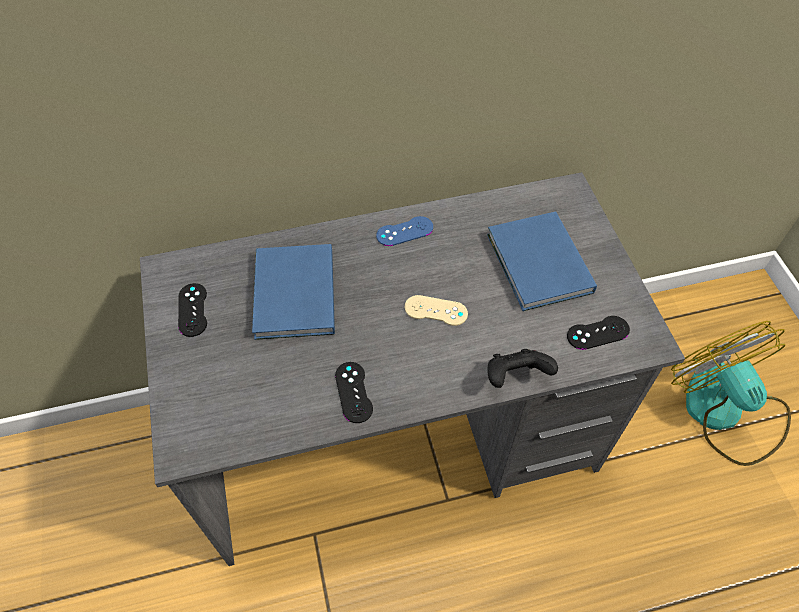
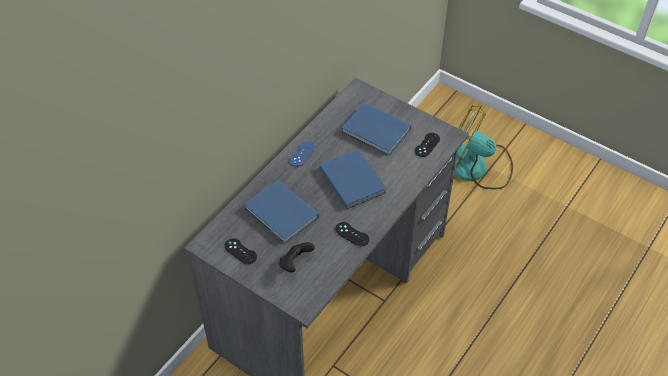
camera: 40 degrees left, 5 degrees down
beige game controller [405,295,468,326] -> blue book [319,149,386,209]
black game controller [487,349,558,388] -> black game controller moved to [279,242,315,272]

